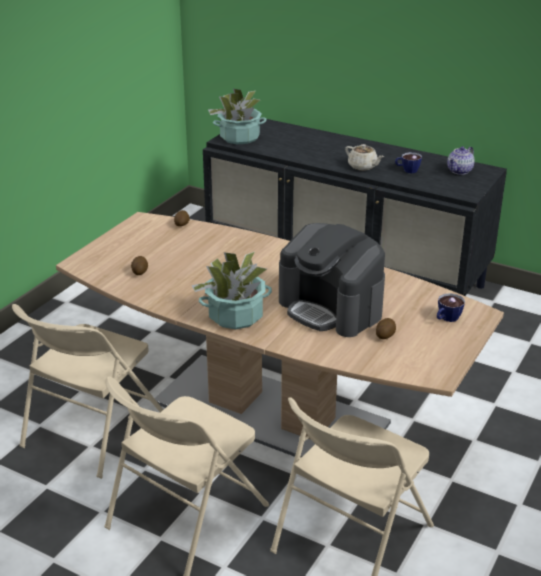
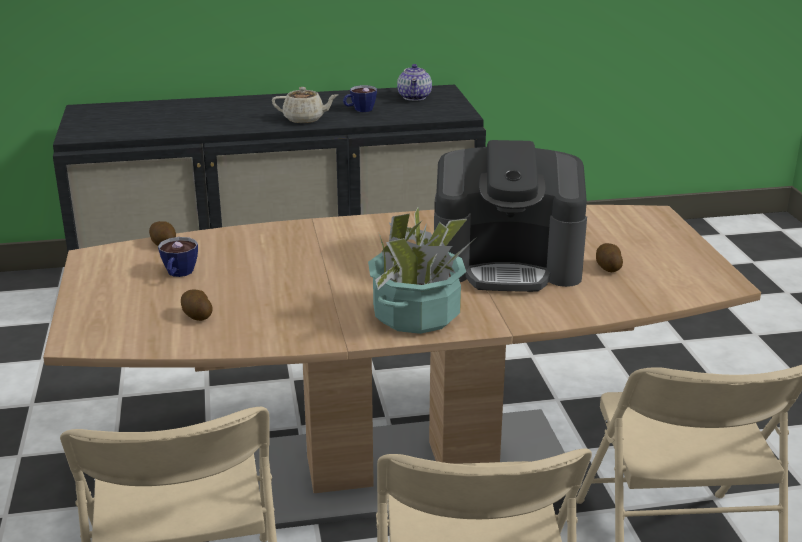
camera: 40 degrees left, 5 degrees down
potted plant [208,89,267,144] -> none
cup [437,293,465,322] -> cup moved to [158,237,198,277]

